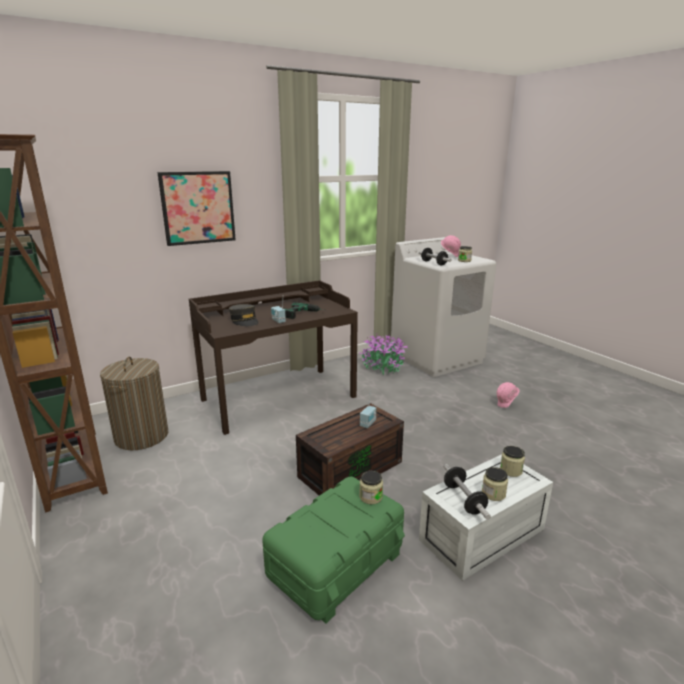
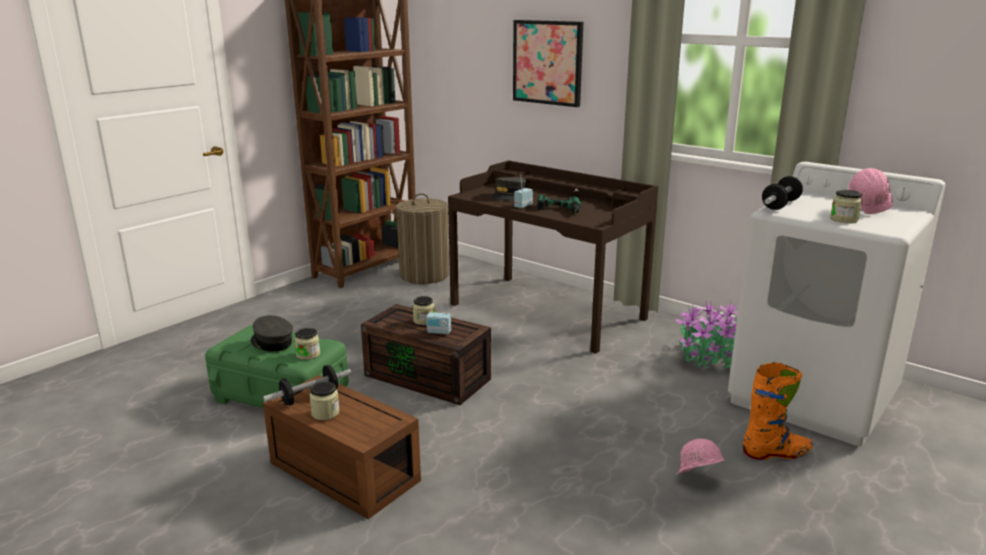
camera: 70 degrees right, 0 degrees up
white storage box [419,454,553,581] -> brown storage box [263,375,421,519]
jar [500,446,525,477] -> jar moved to [413,296,435,325]
none -> grey cap [251,315,293,352]
none -> orange boot [743,362,813,460]

